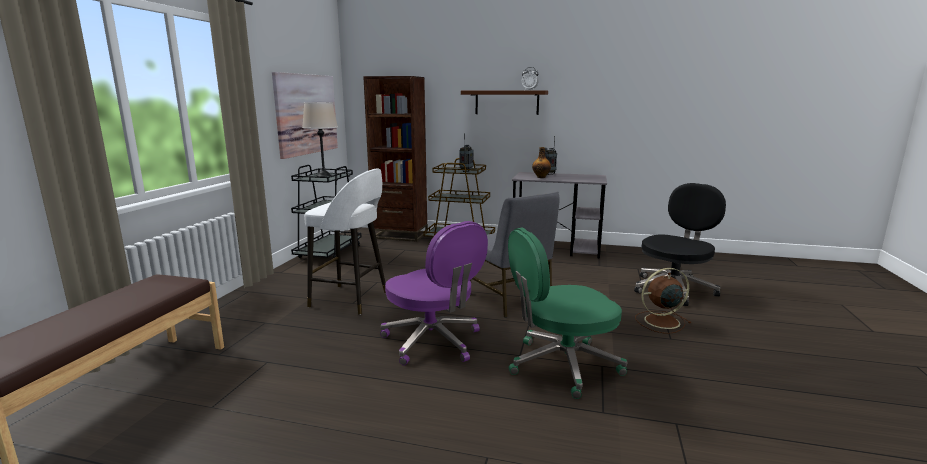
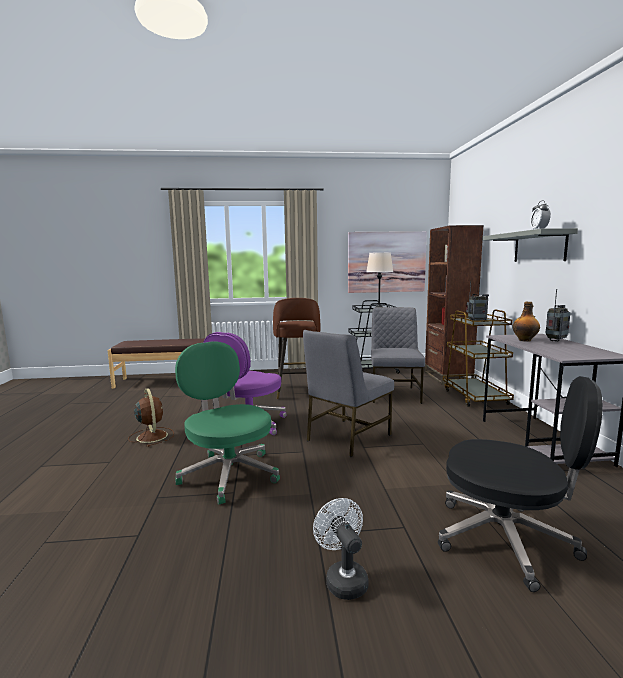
camera: 70 degrees right, 5 degrees down
white stool [304,168,386,315] -> brown stool [273,298,320,399]
brown shelf [461,90,548,115] -> grey shelf [482,228,578,262]
brown fan [635,268,691,334] -> brown fan moved to [128,388,174,447]
none -> white fan [313,498,369,600]
none -> grey chair [371,307,425,404]

